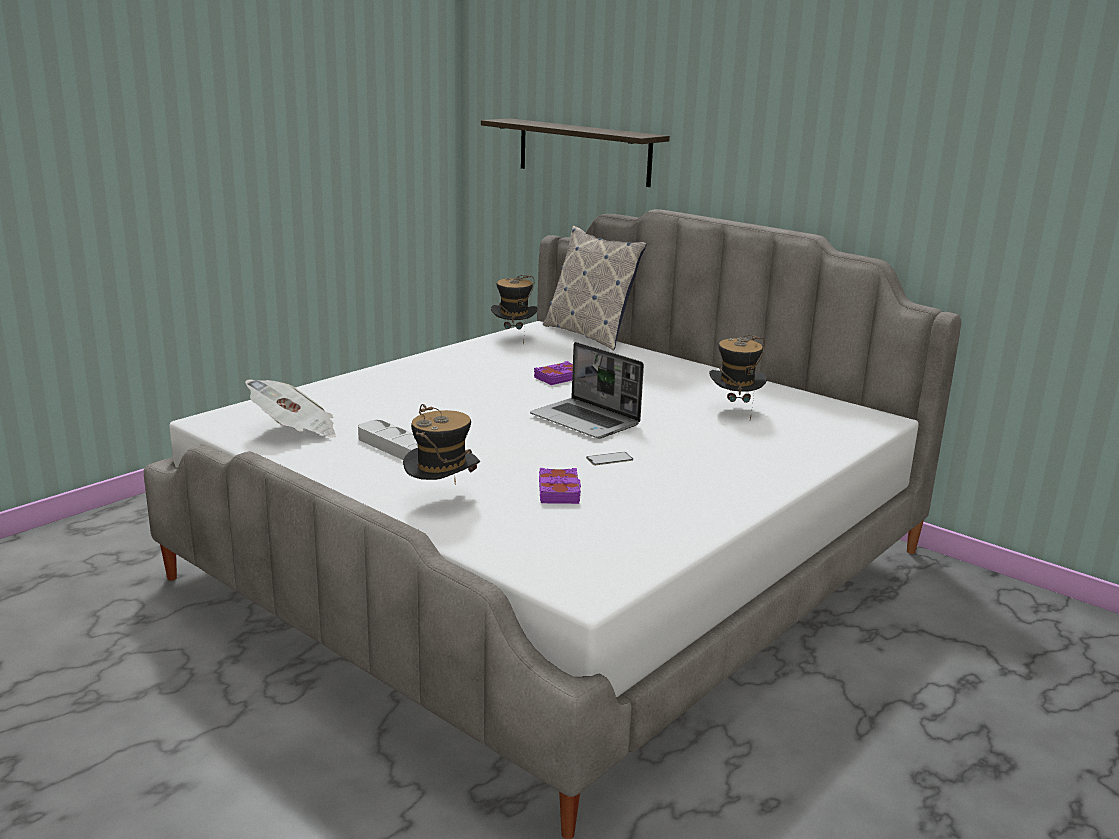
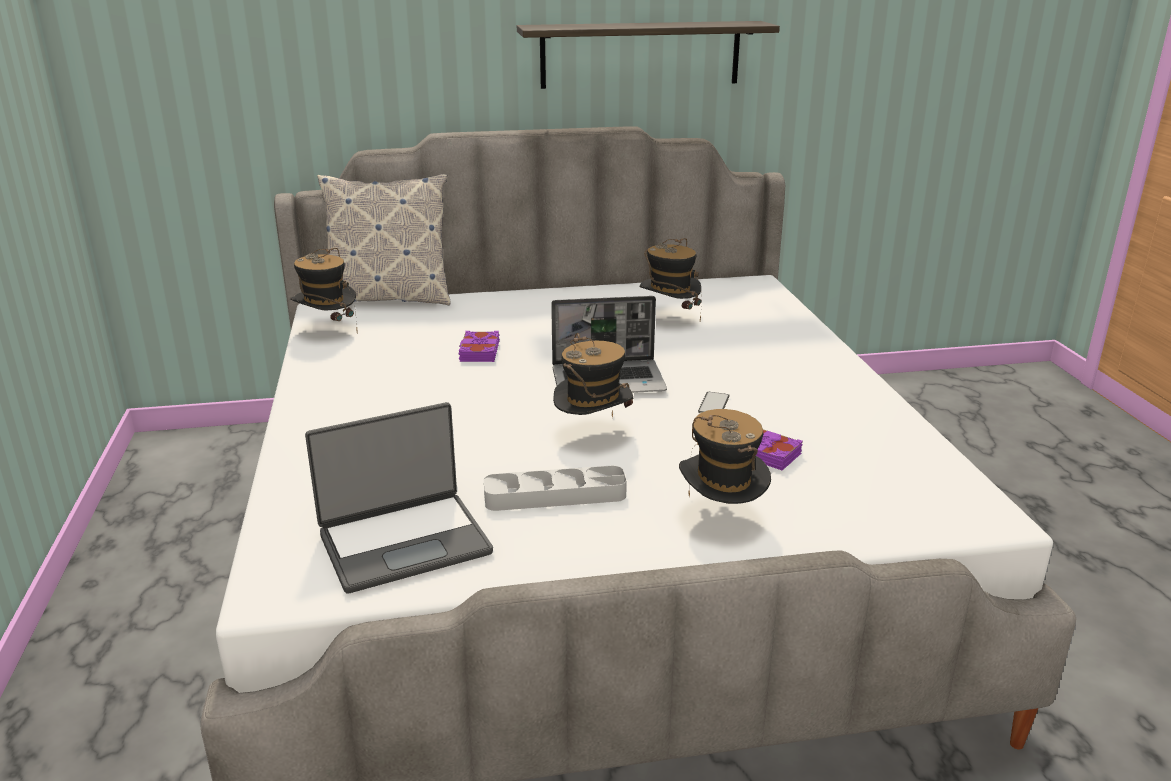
camera: 50 degrees left, 5 degrees up
newspaper [245,379,336,438] -> laptop [305,402,493,594]
shelf [481,118,670,187] -> shelf moved to [517,21,780,89]
none -> hat [553,333,634,418]

